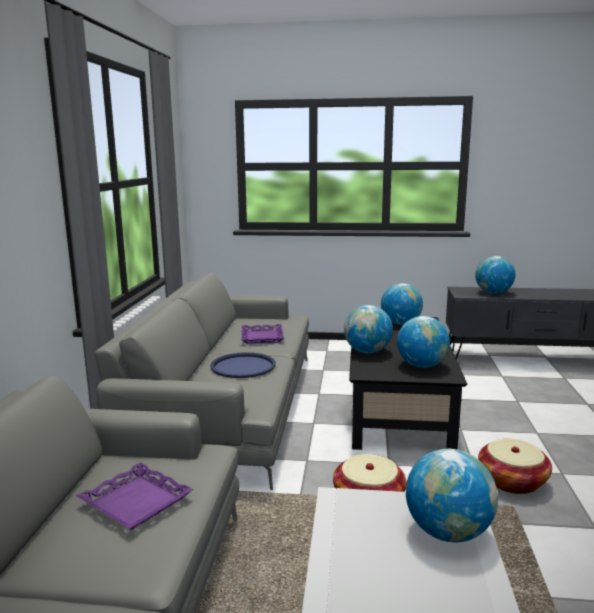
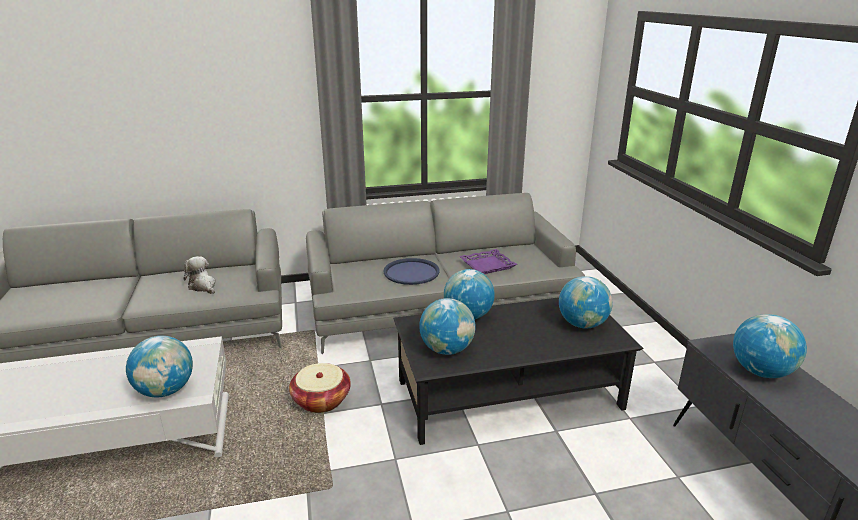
camera: 70 degrees right, 10 degrees up
purple tray [77,462,193,530] -> plush toy [183,256,216,294]
basket [478,439,552,494] -> none

